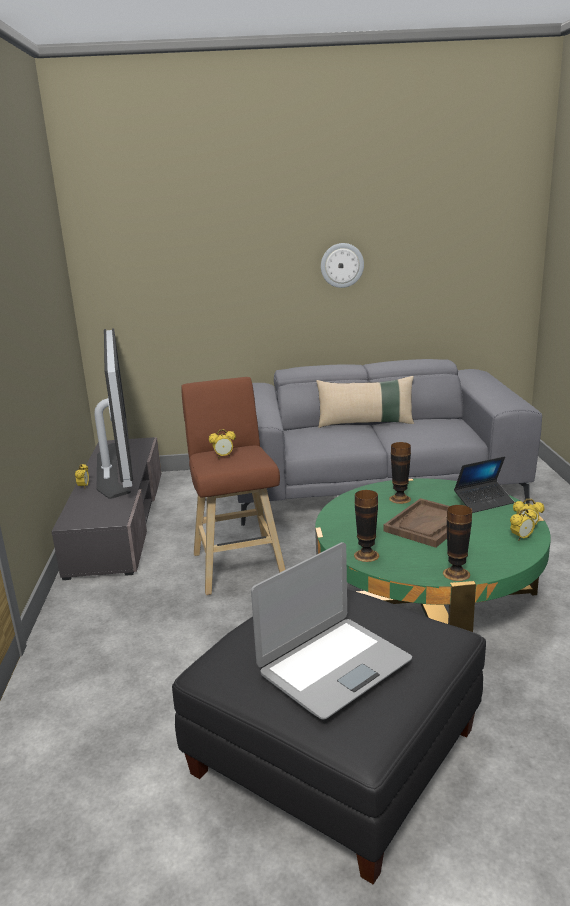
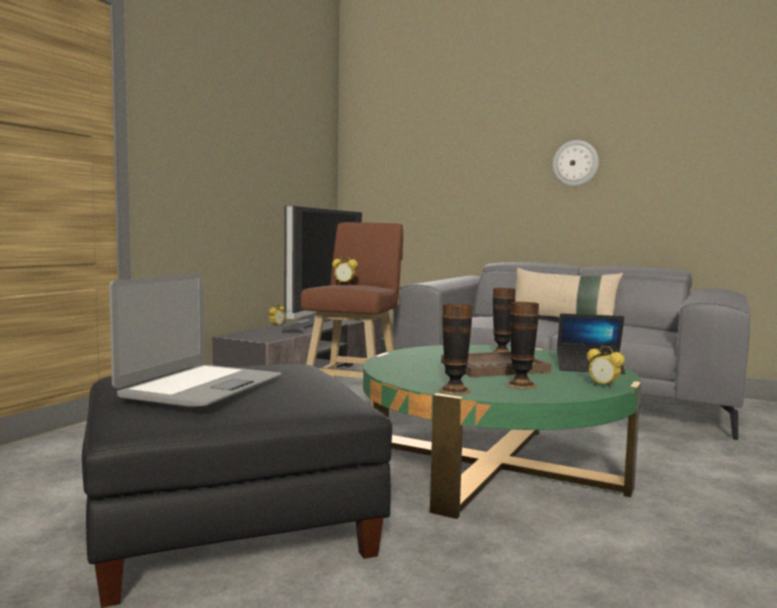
camera: 30 degrees right, 15 degrees down
laptop [251,542,412,719] -> laptop turned 60 degrees counterclockwise [109,273,282,407]
vase [354,490,379,562] -> vase moved to [506,302,539,388]
alarm clock [510,508,537,541] -> none

